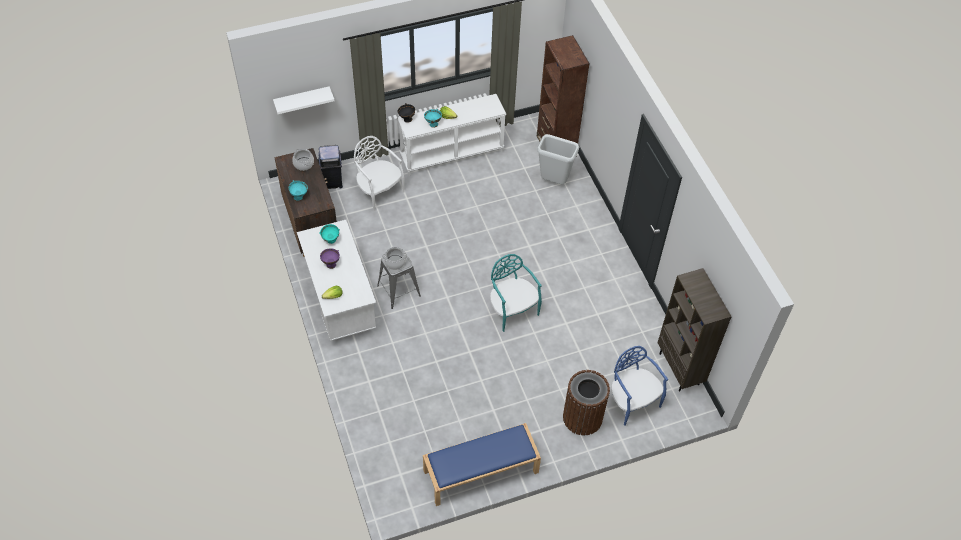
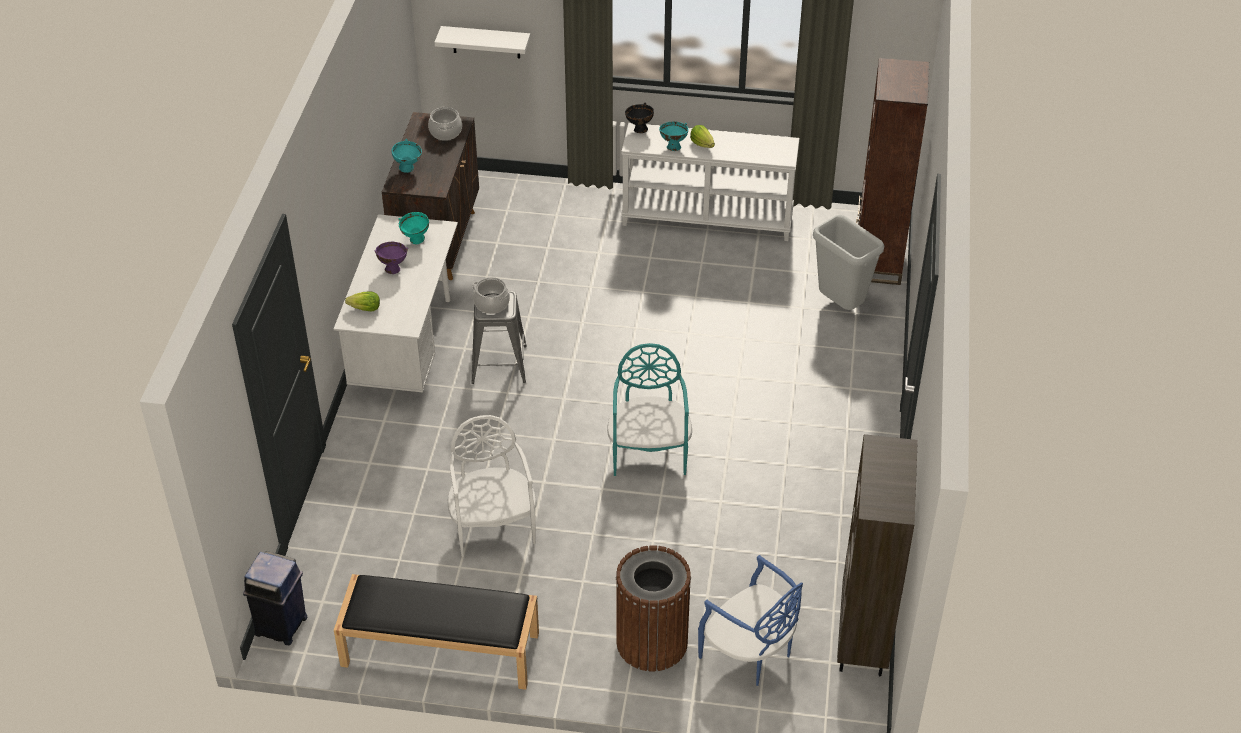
camera: 30 degrees right, 10 degrees down
blue trash can [318,145,343,189] -> blue trash can moved to [243,551,307,645]
white chair [354,136,405,211] -> white chair moved to [448,415,537,557]
blue bench [423,423,541,506] -> black bench [334,574,539,690]
blue chair [611,346,668,426] -> blue chair turned 135 degrees clockwise [698,555,803,686]

